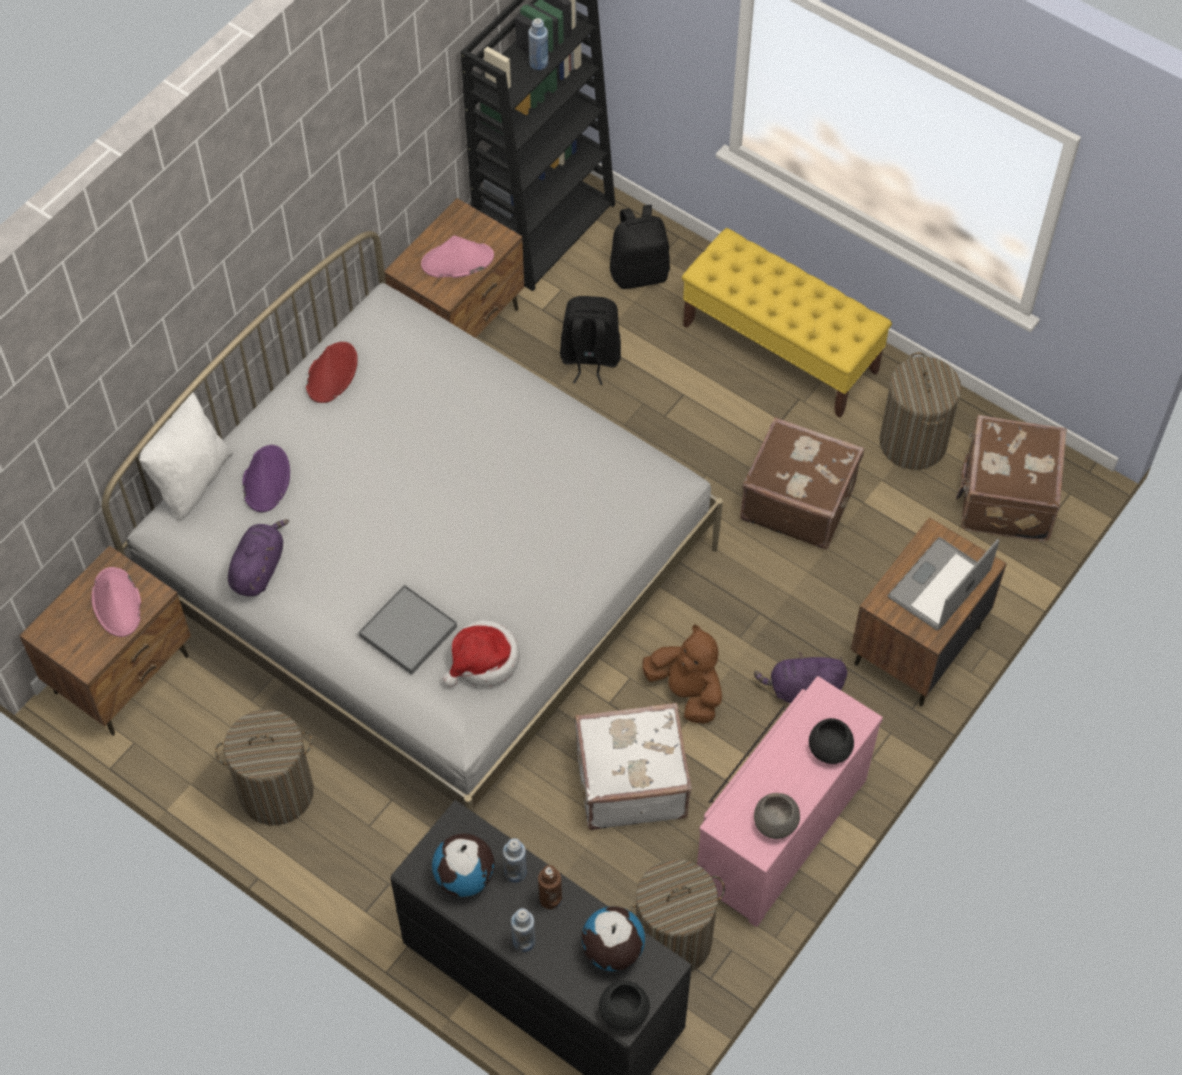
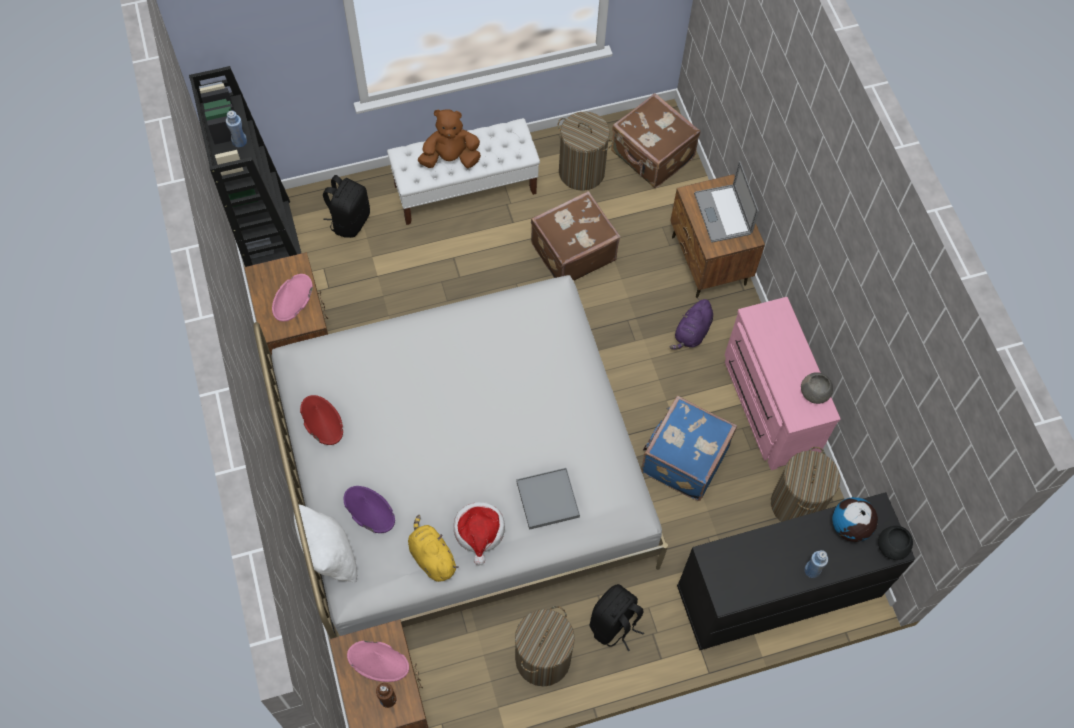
camera: 55 degrees left, 5 degrees up
purple plush toy [228,519,289,596] -> yellow plush toy [408,515,459,582]
globe [432,833,495,897] -> none
hat [442,620,520,688] -> hat moved to [454,502,505,565]
blue bottle [503,838,527,883] -> none
brown bottle [538,865,562,909] -> brown bottle moved to [376,683,396,708]
black backpack [560,296,621,385] -> black backpack moved to [590,584,644,652]
white suitcase [575,703,692,830] -> blue suitcase [641,396,737,501]
brown plush toy [642,624,722,724] -> brown plush toy moved to [418,109,481,168]
yellow bench [682,228,892,418] -> white bench [387,118,540,225]
black bowl [809,718,854,764] -> none

